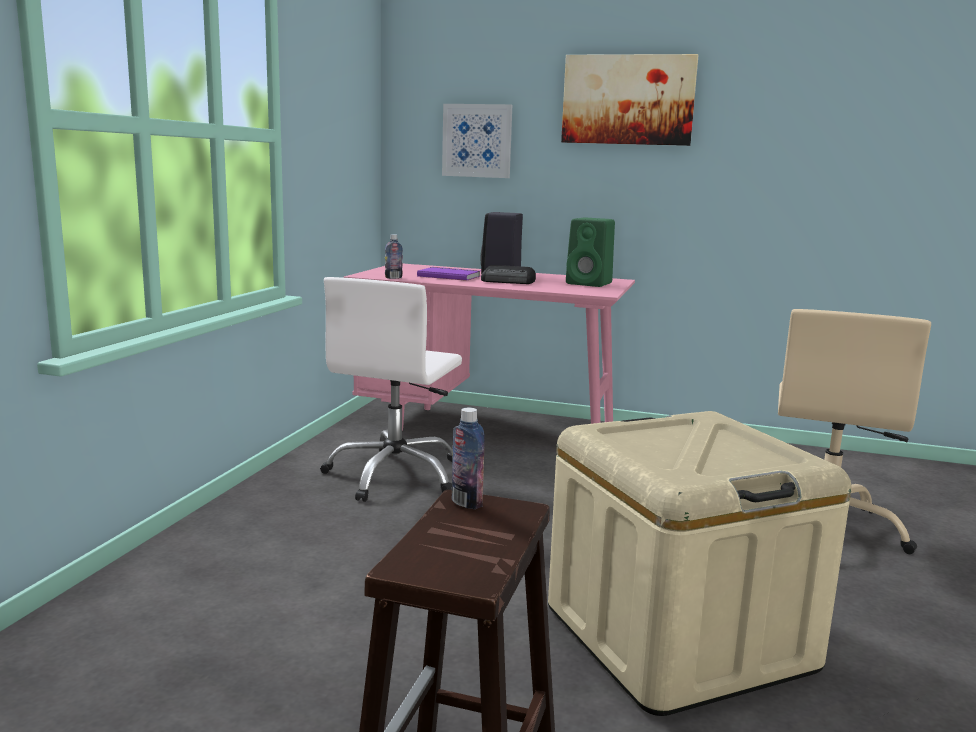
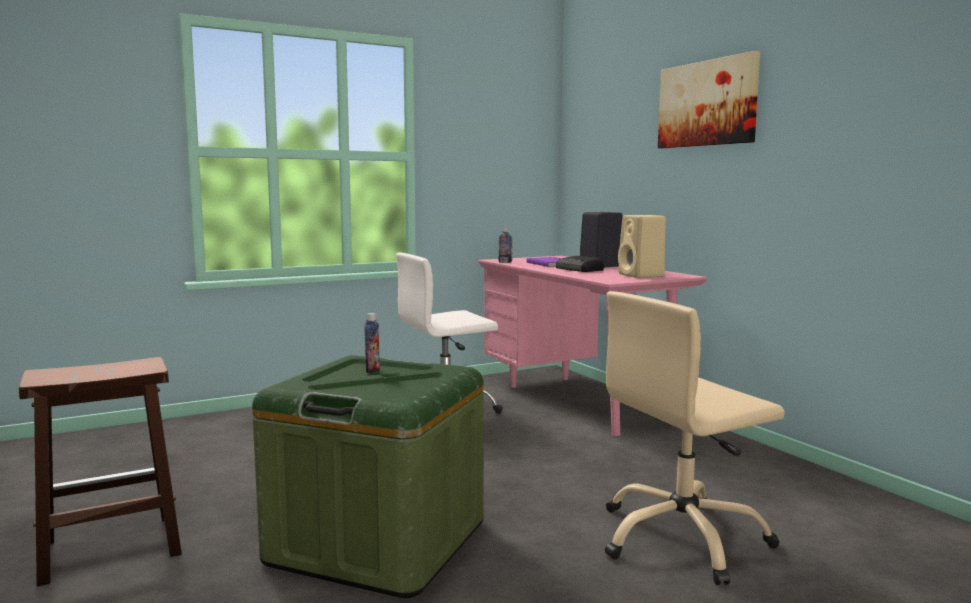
camera: 45 degrees right, 5 degrees down
picture [442,104,512,178] -> none
bottle [452,408,485,509] -> bottle moved to [364,313,380,374]
beige storage box [548,411,851,716] -> green storage box [252,355,484,598]
green speaker [566,217,615,287] -> beige speaker [618,215,666,278]

